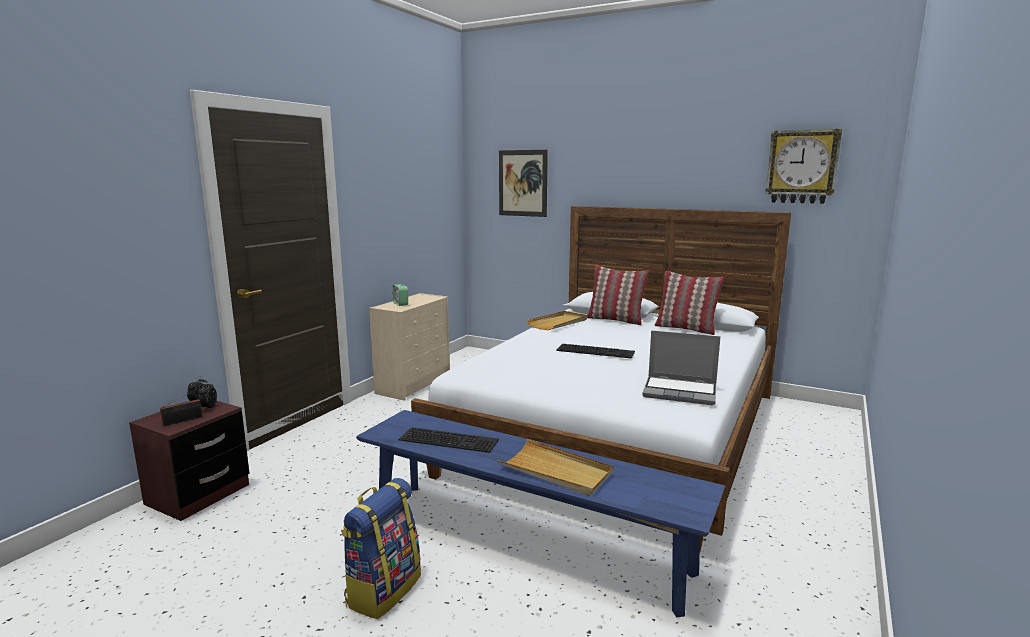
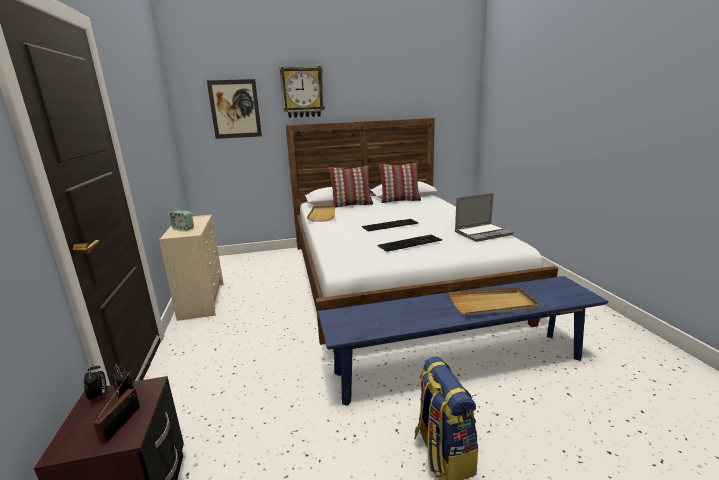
camera: 40 degrees left, 5 degrees up
keyboard [399,427,499,453] -> keyboard moved to [377,234,442,252]
wall clock [766,129,842,204] -> wall clock moved to [280,66,325,118]

